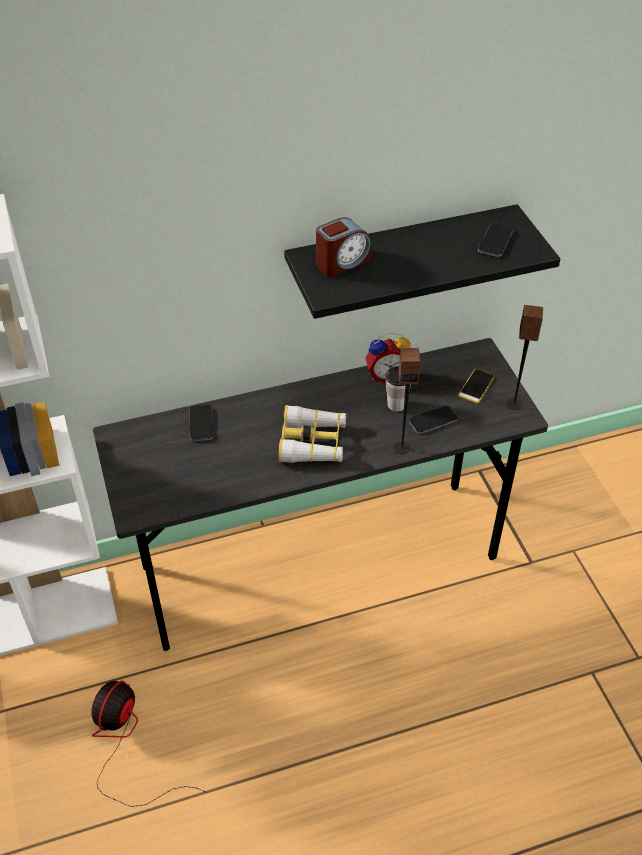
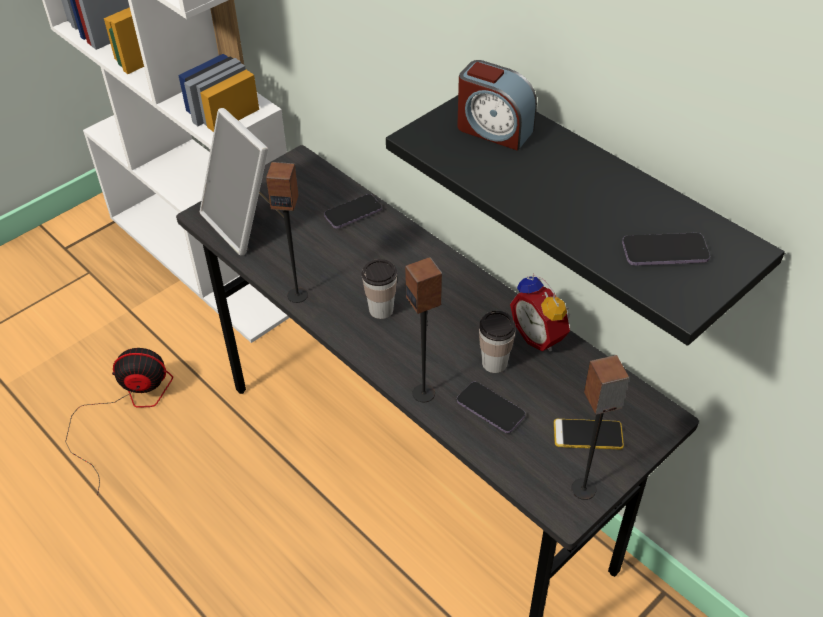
camera: 65 degrees right, 0 degrees up
binoculars [278,405,346,463] -> cup [362,259,397,319]
none -> picture frame [200,108,284,255]
none -> speaker [266,162,308,303]

